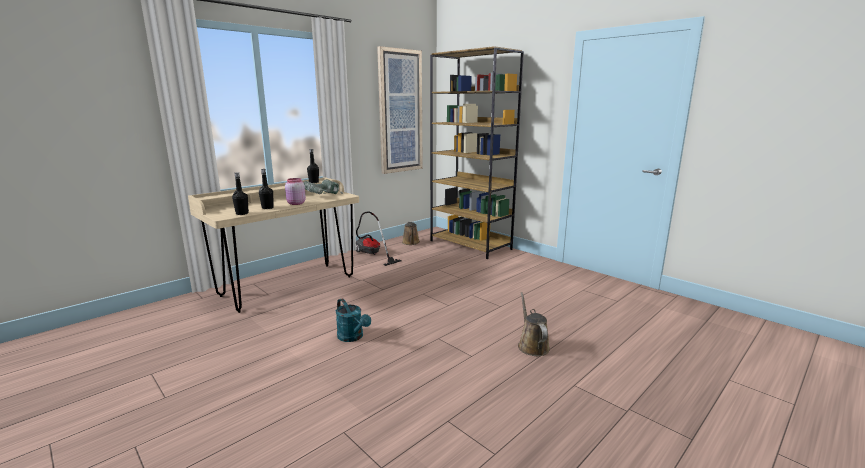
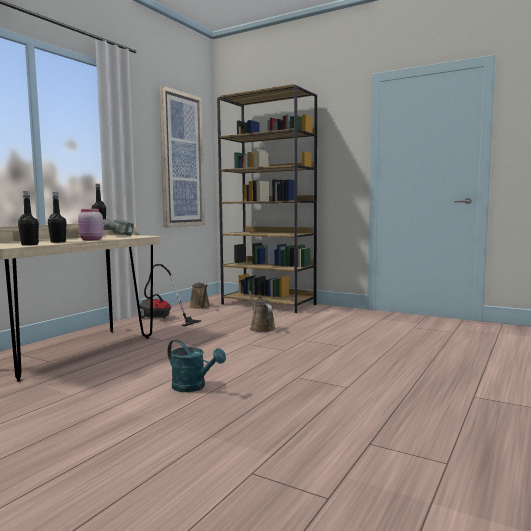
camera: 15 degrees left, 10 degrees down
brown watering can [518,292,550,356] -> brown watering can moved to [249,290,275,332]

